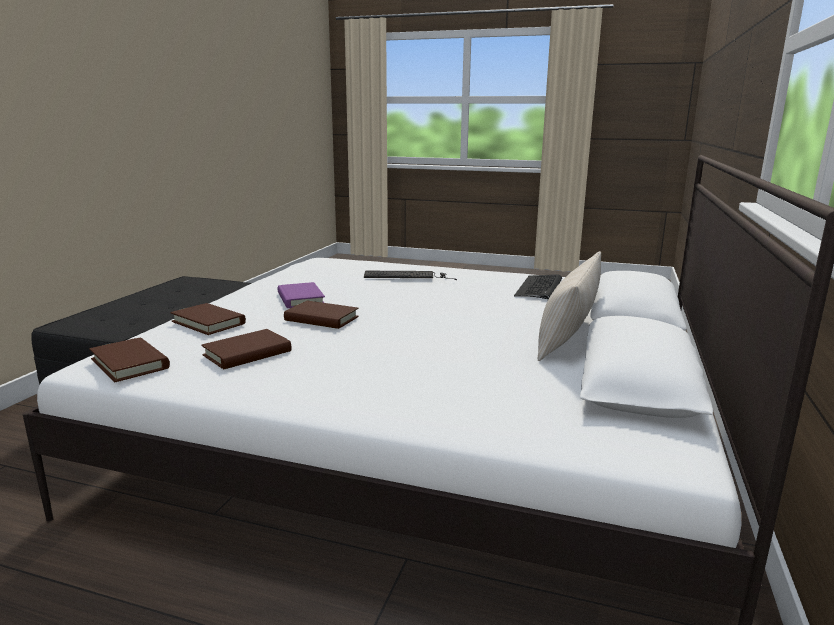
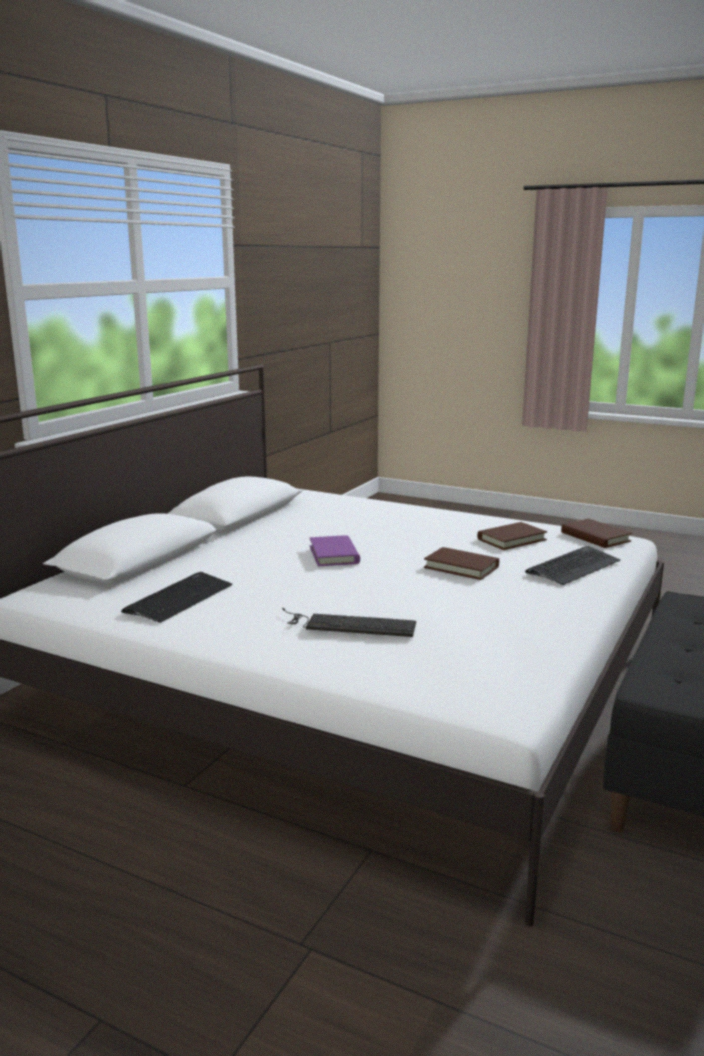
camera: 170 degrees left, 0 degrees up
brown book [170,303,246,335] -> keyboard [525,546,620,585]
purple book [277,282,325,308] -> purple book moved to [310,535,360,566]
beige pillow [538,251,601,361] -> none

